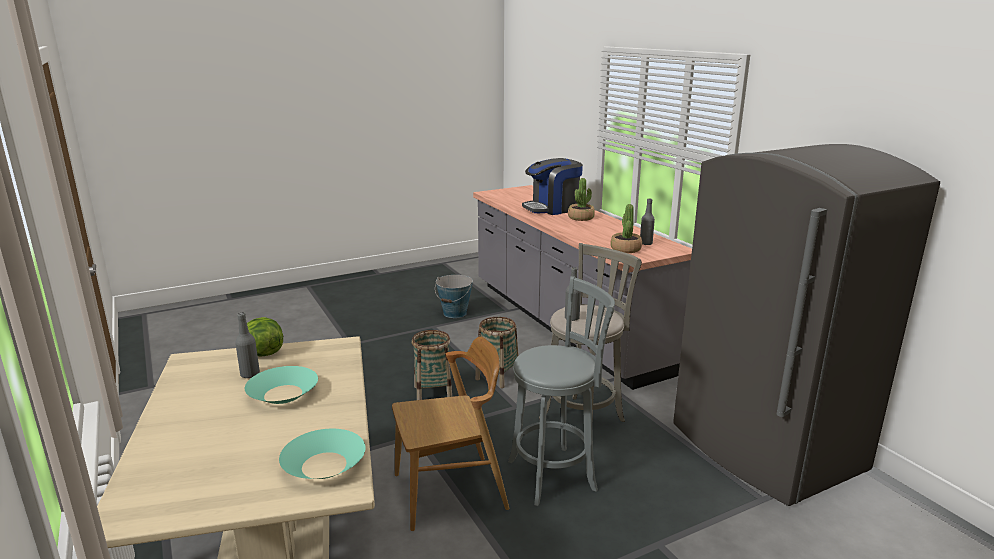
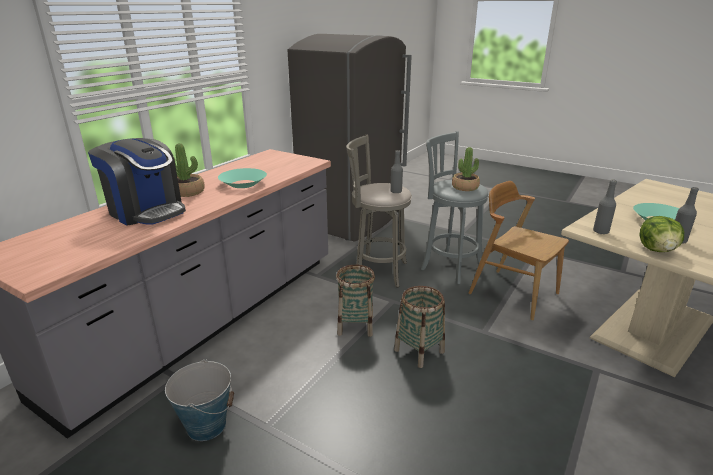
camera: 120 degrees left, 5 degrees up
turquoise bowl [279,429,365,479] -> turquoise bowl moved to [218,168,267,188]
potted plant [610,204,642,253] -> potted plant moved to [452,147,480,191]
grey bottle [640,199,655,245] -> grey bottle moved to [593,180,617,235]

